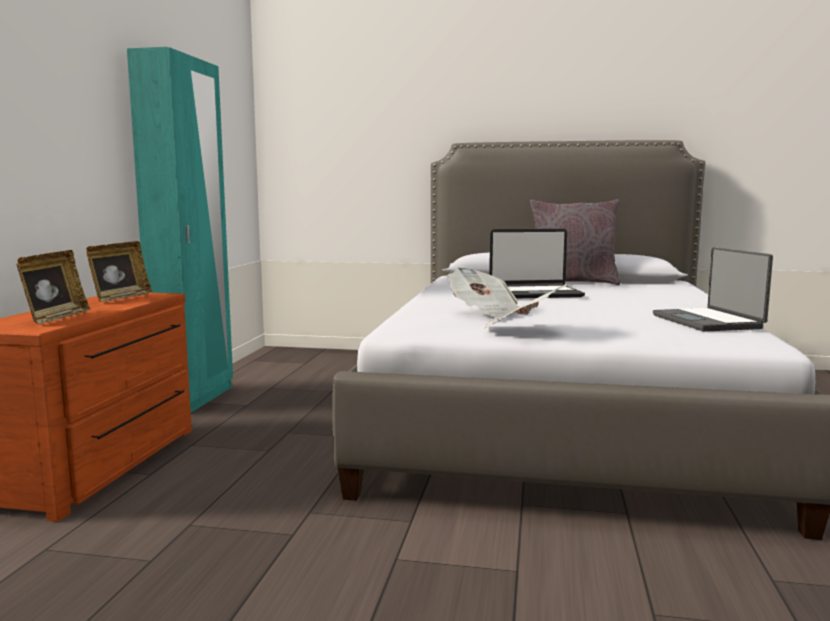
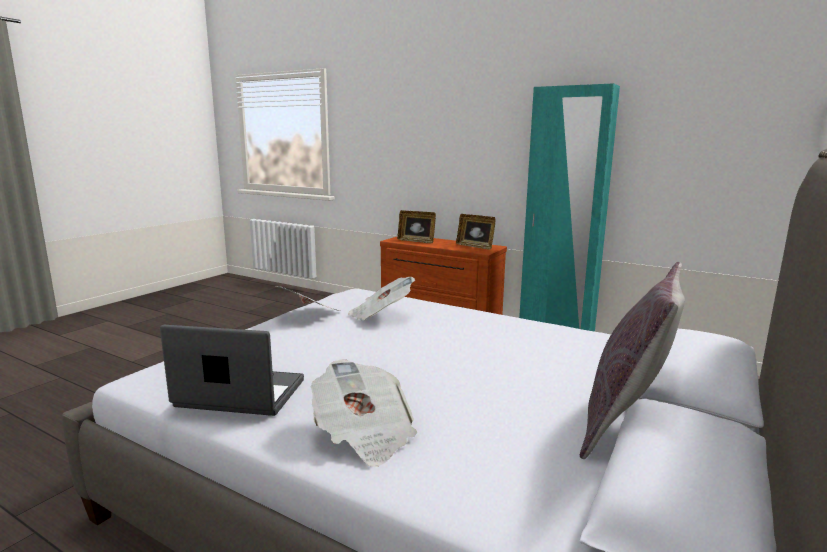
camera: 110 degrees right, 5 degrees up
laptop [489,229,585,298] -> none
none -> newspaper [311,359,417,467]

